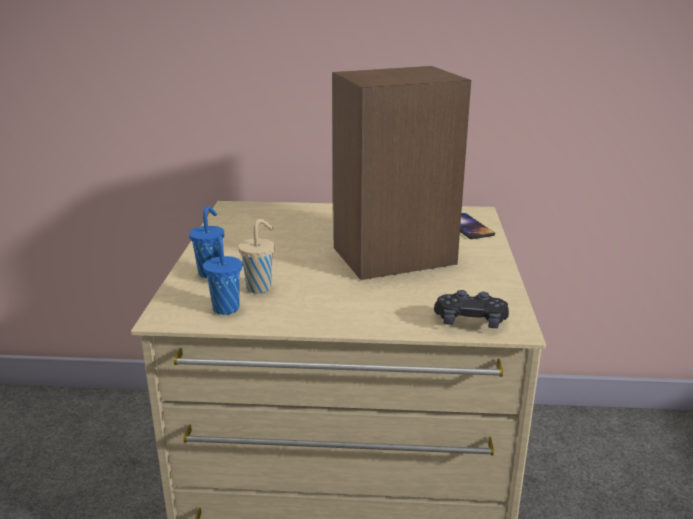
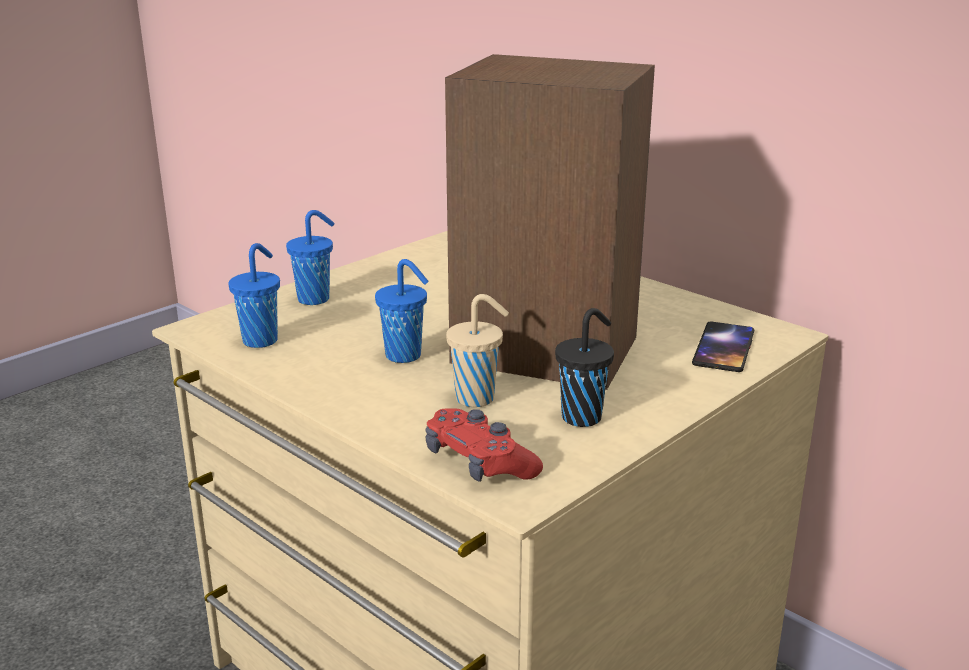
camera: 40 degrees right, 0 degrees up
beige cup [238,219,275,293] -> beige cup moved to [446,294,509,407]
black game controller [434,290,509,328] -> red game controller [425,408,543,482]
none -> blue cup [375,259,429,363]
none -> black cup [555,308,614,427]

